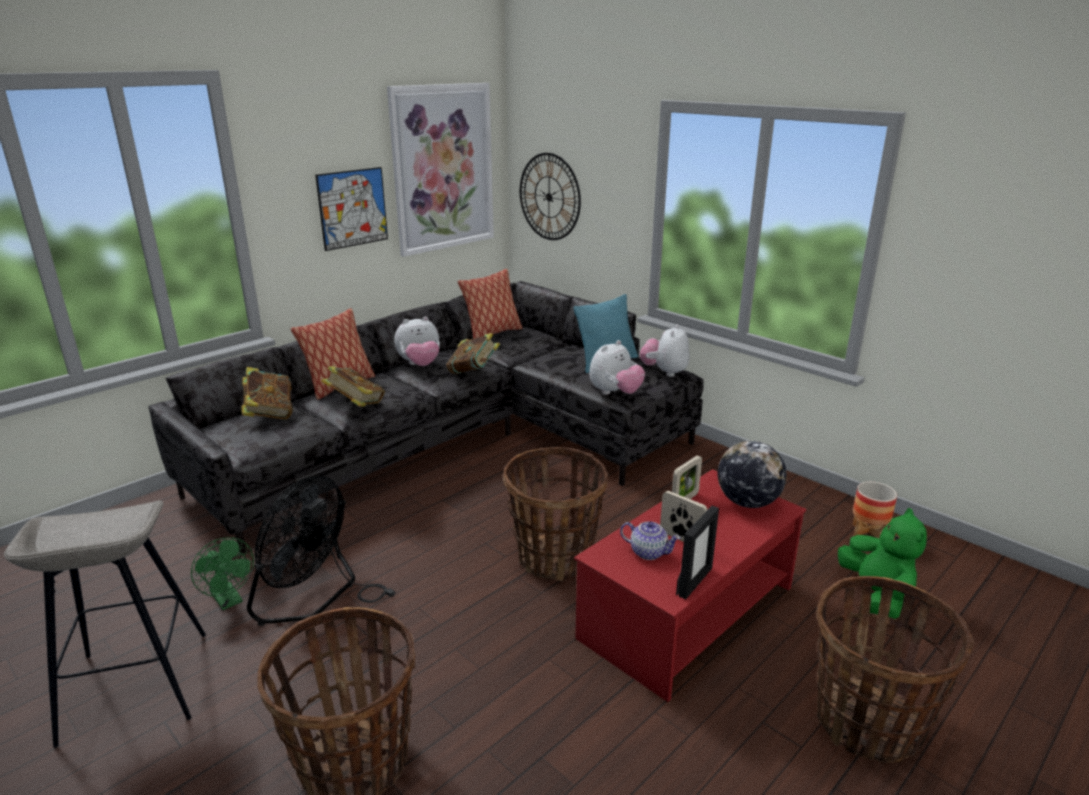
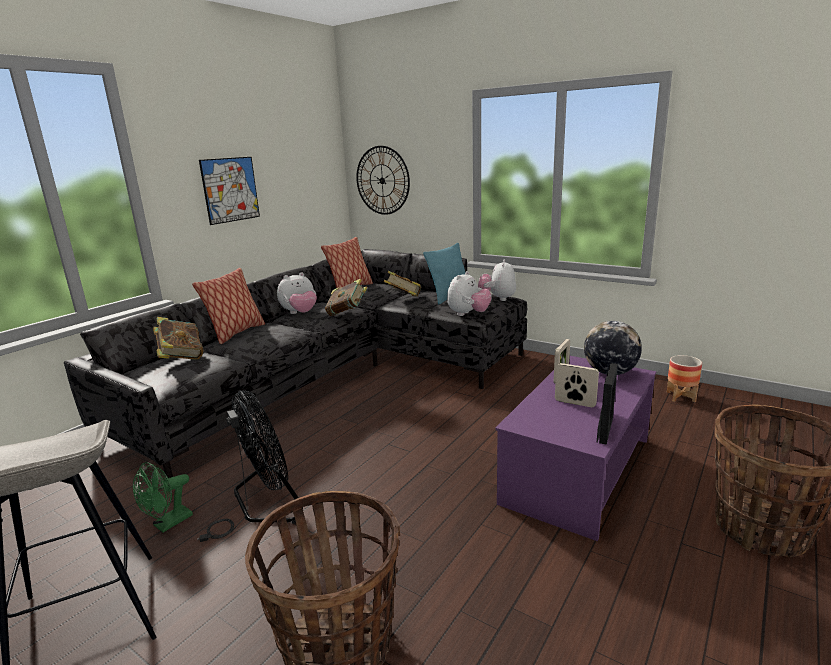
camera: 10 degrees left, 5 degrees down
green fan [191,537,254,610] -> green fan turned 90 degrees clockwise [133,462,193,532]
black fan [247,476,396,626] -> black fan turned 135 degrees clockwise [197,391,303,542]
book [321,366,385,407] -> book moved to [384,271,421,297]
picture [387,83,494,257] -> none
basket [503,447,608,581] -> none
red coffee table [574,469,806,702] -> purple coffee table [495,356,656,541]
teapot [620,521,681,560] -> none
green plush toy [838,508,927,619] -> none

